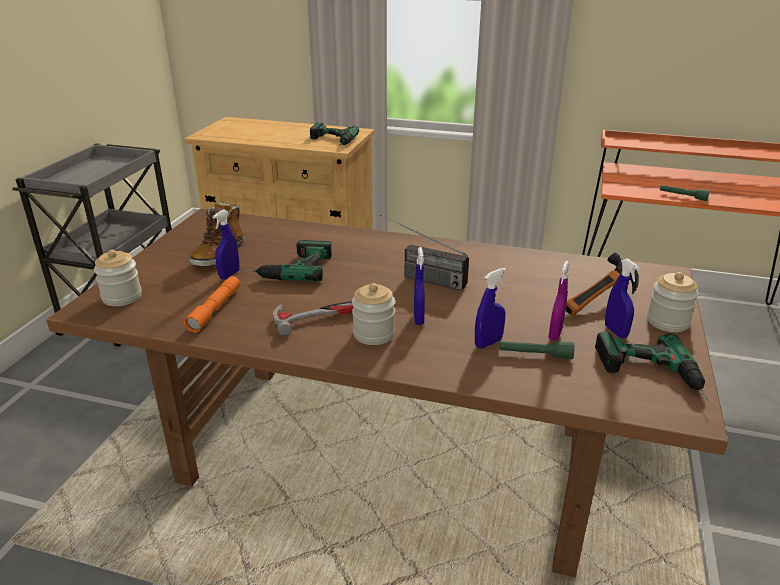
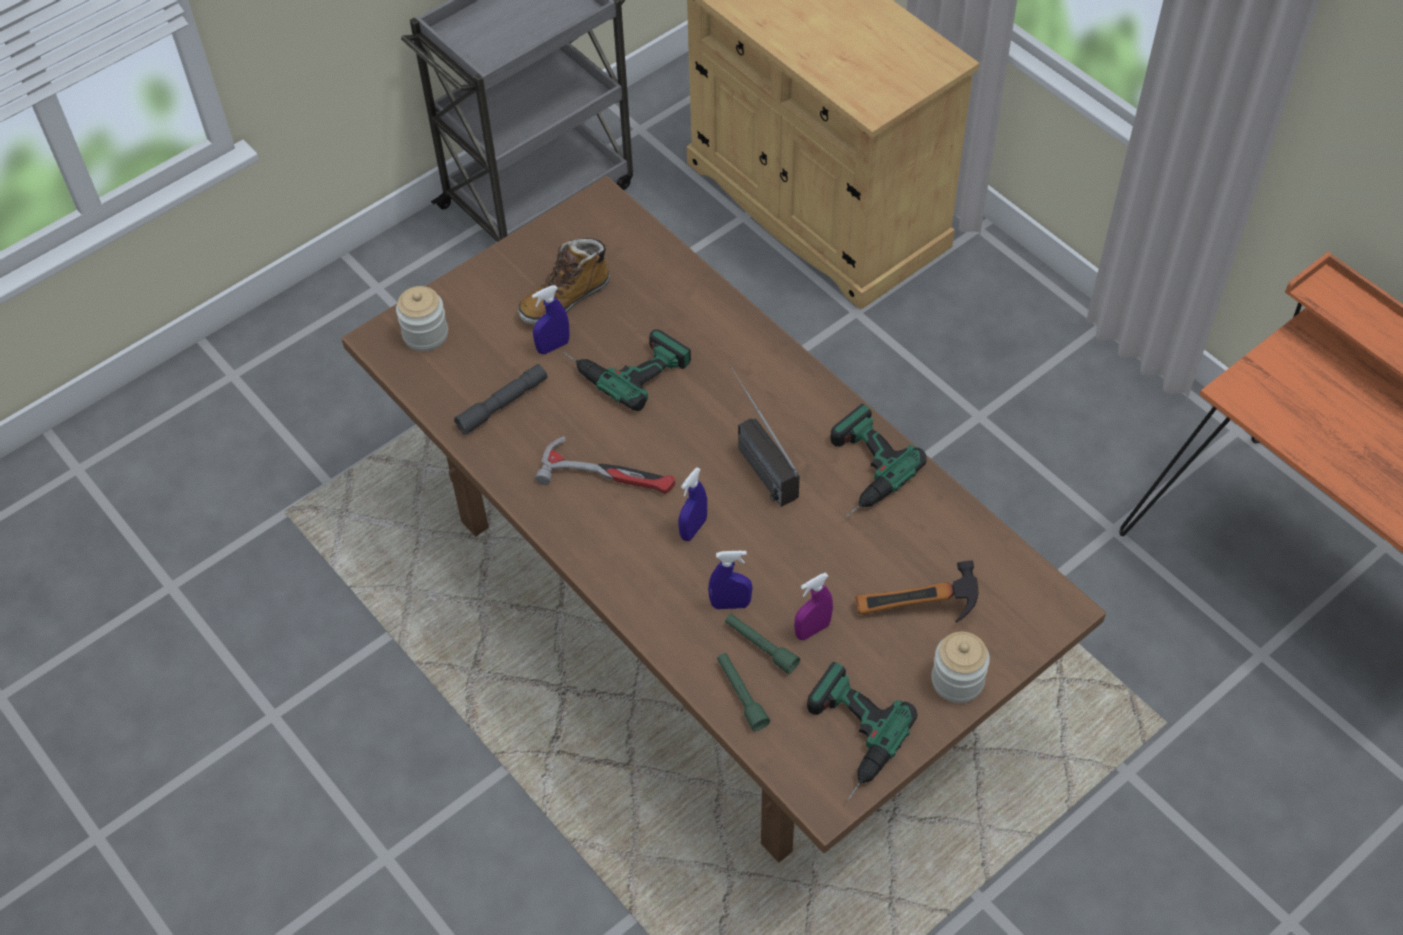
camera: 35 degrees right, 25 degrees up
orange flashlight [184,276,240,333] -> grey flashlight [454,364,547,435]
power drill [310,122,359,146] -> power drill moved to [830,404,927,518]
jar [352,283,395,345] -> none
blue spray bottle [605,258,640,338] -> none
green flashlight [660,185,710,201] -> green flashlight moved to [717,653,770,731]

